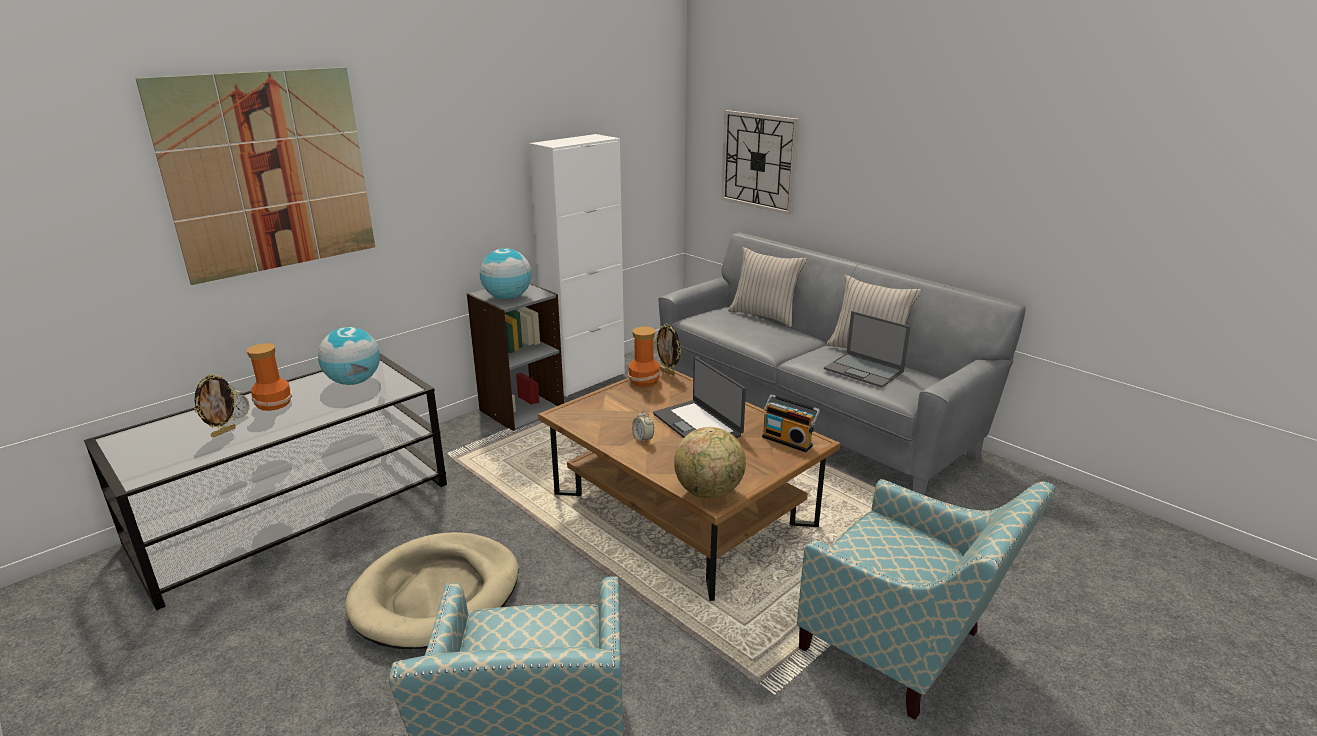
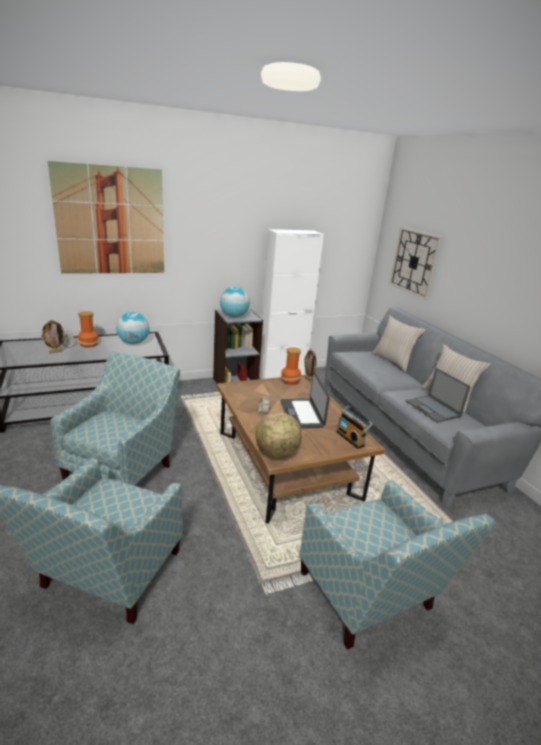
camera: 20 degrees right, 0 degrees up
beige dog bed [345,532,519,649] -> armchair [51,352,180,486]

